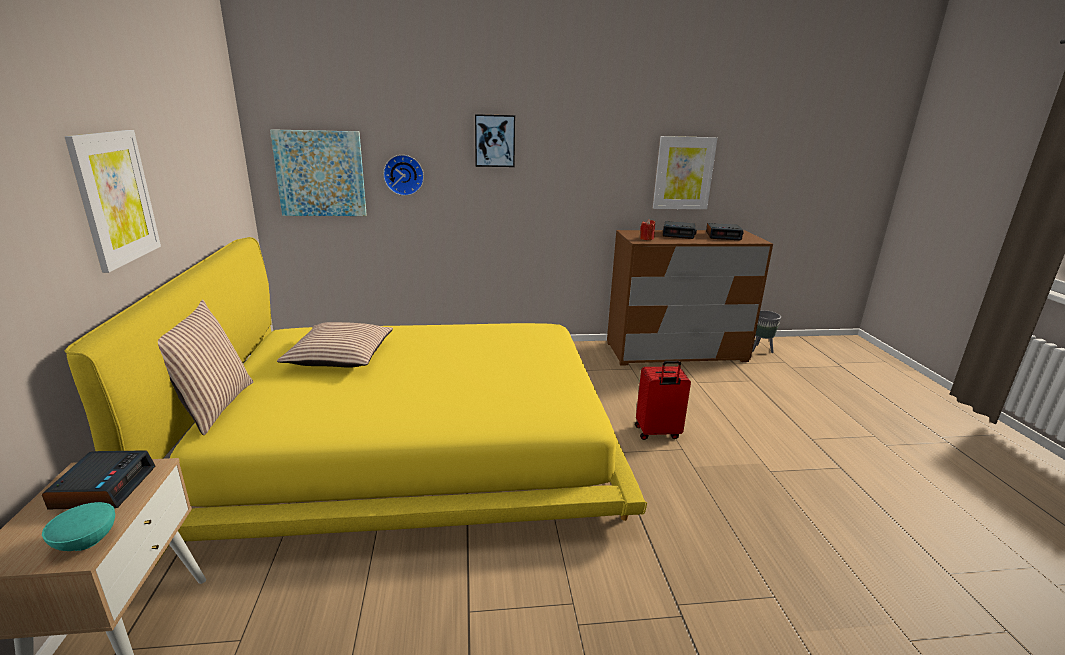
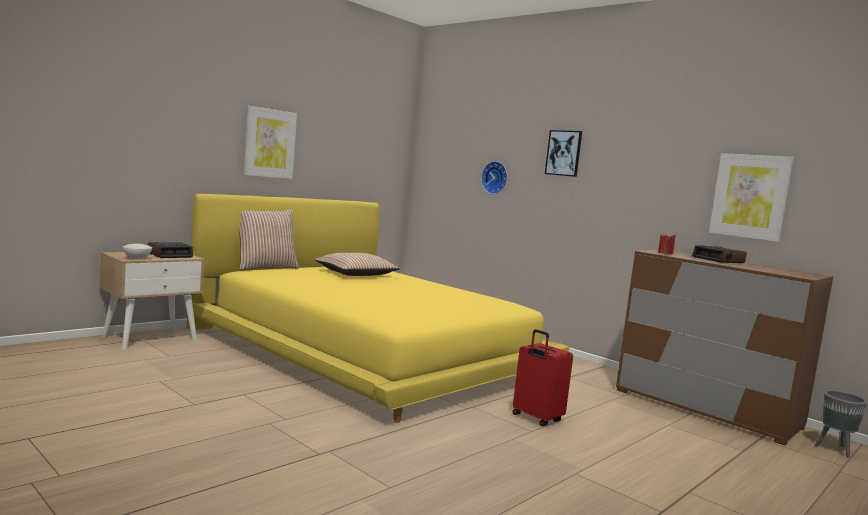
camera: 50 degrees right, 15 degrees down
turquoise bowl [42,502,115,551] -> white bowl [123,244,152,260]
picture [270,129,367,216] -> none
alarm clock [706,223,743,240] -> none

